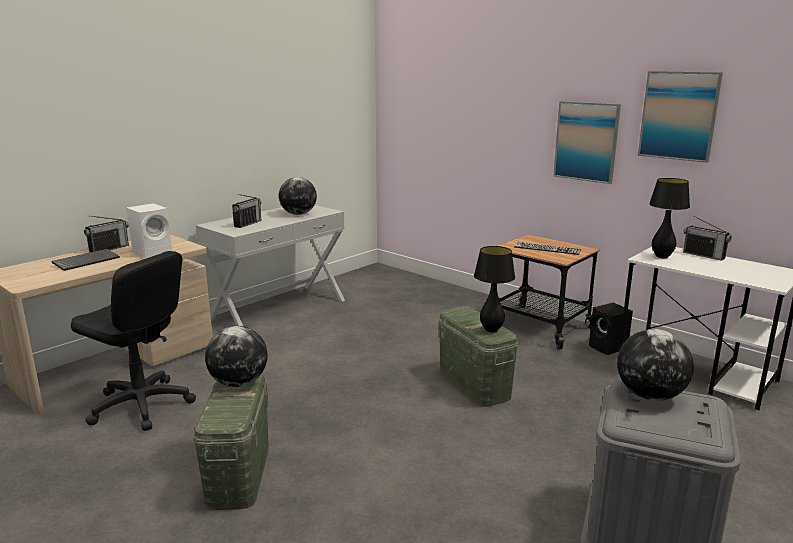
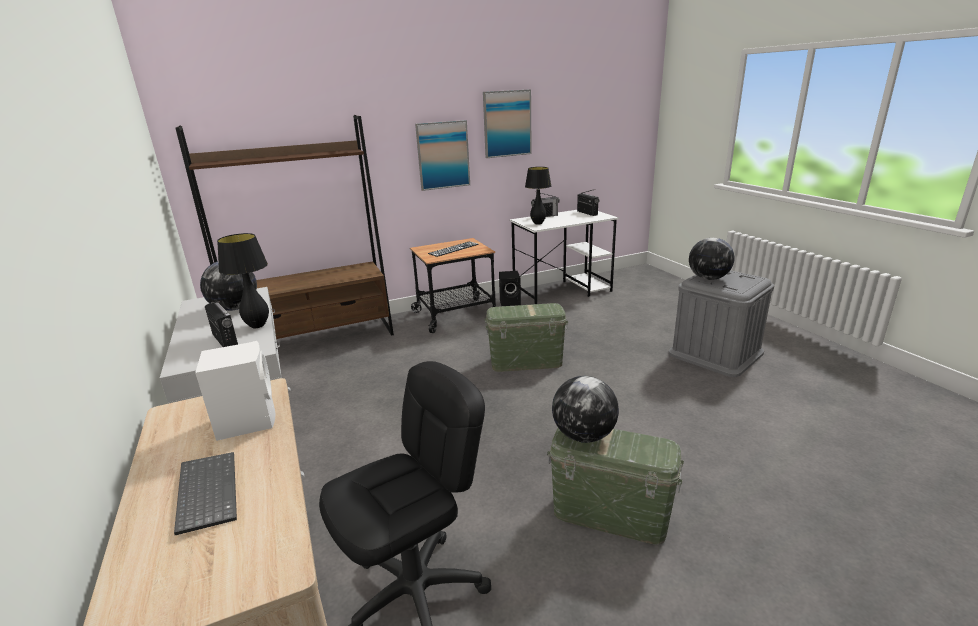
camera: 65 degrees left, 5 degrees up
radio [84,216,129,252] -> radio moved to [577,189,599,216]
black table lamp [474,246,515,332] -> black table lamp moved to [217,233,269,328]
none -> brown bookcase [175,115,394,339]

